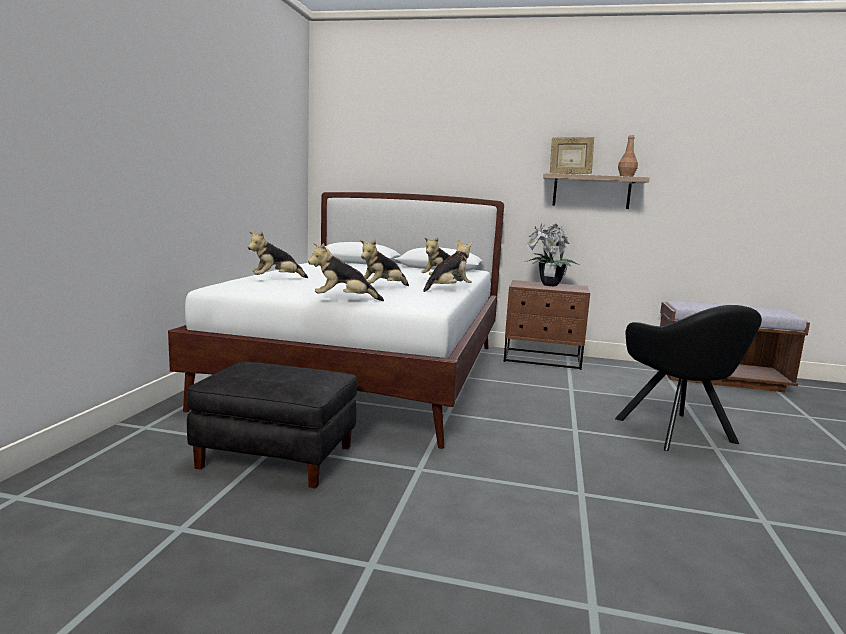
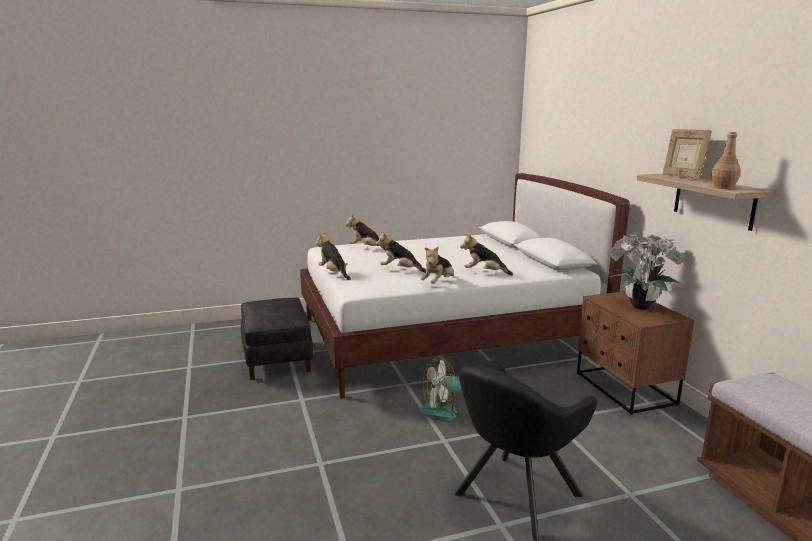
camera: 60 degrees right, 5 degrees up
plush toy [423,240,472,292] -> plush toy turned 105 degrees clockwise [421,246,454,284]
none -> fan [419,356,469,421]

